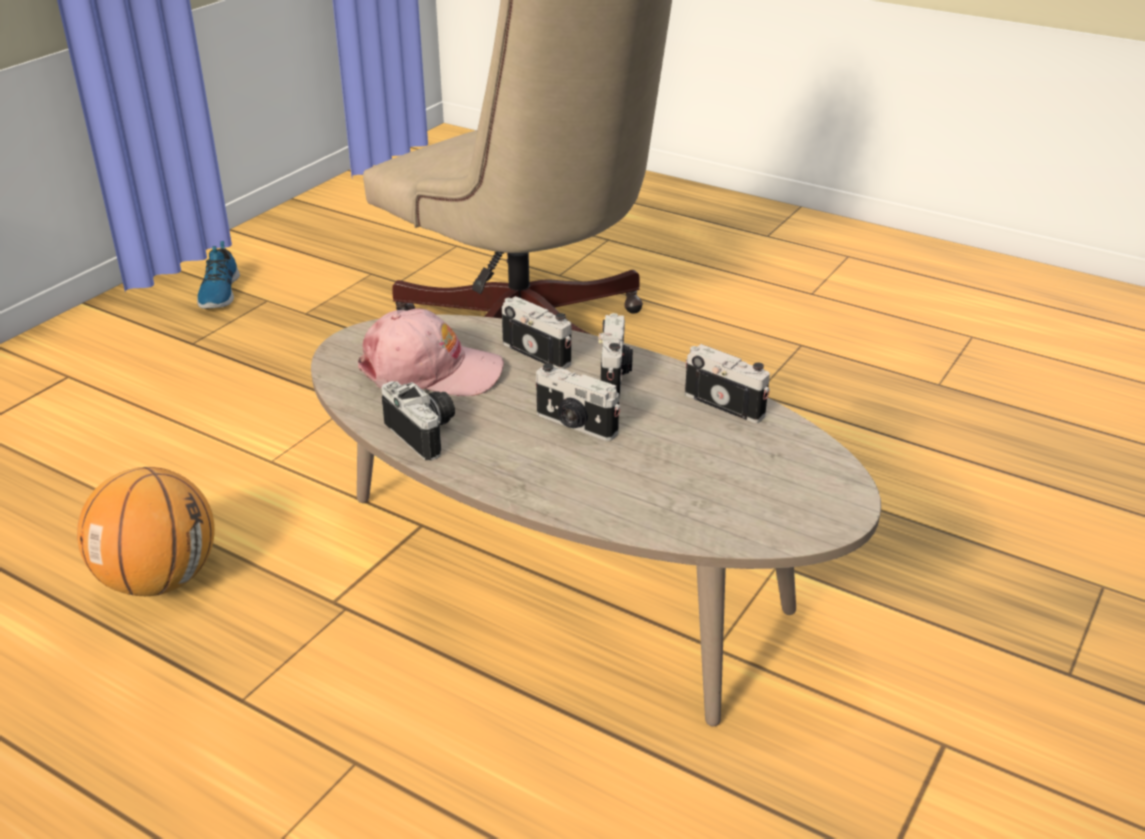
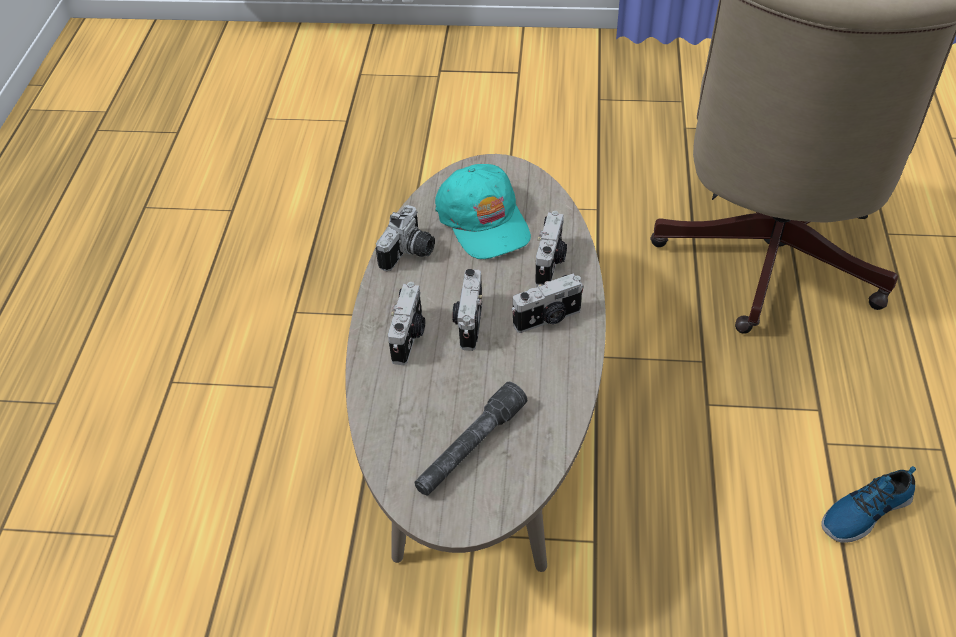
camera: 65 degrees right, 15 degrees up
basketball [77,467,215,596] -> none
shoe [197,241,240,309] -> shoe moved to [821,466,916,543]
pink cap [358,309,504,396] -> turquoise cap [435,164,531,259]
camera [685,344,770,423] -> camera moved to [388,282,425,365]
none -> grey flashlight [414,382,527,496]

